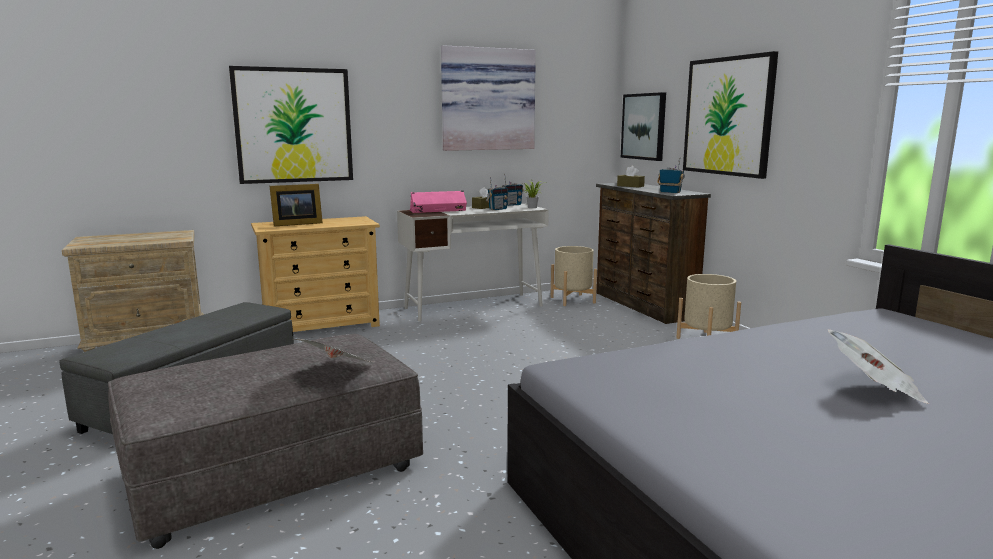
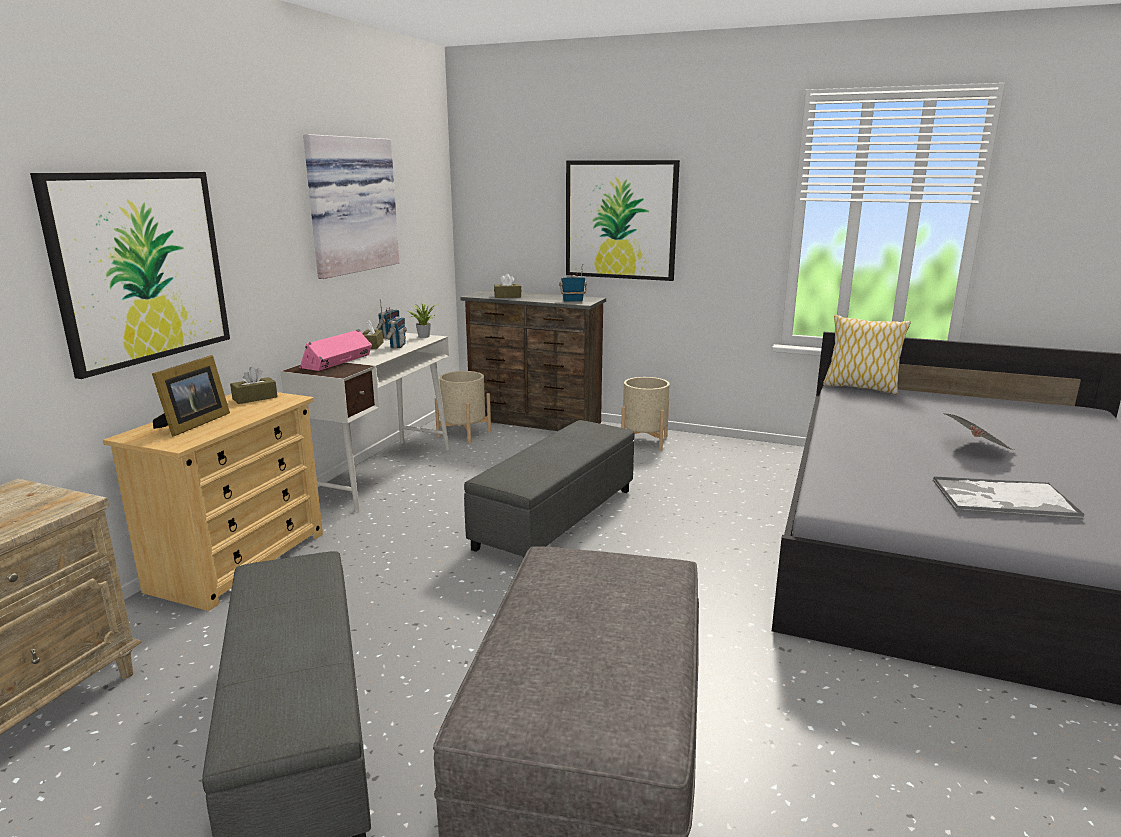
camera: 45 degrees left, 5 degrees up
newspaper [291,339,375,362] -> none
picture [621,92,666,161] -> none
none -> brown tissue box [230,367,278,404]
none -> grey ottoman [464,420,635,558]
none -> pillow [823,315,911,395]
none -> tray [932,476,1085,520]

